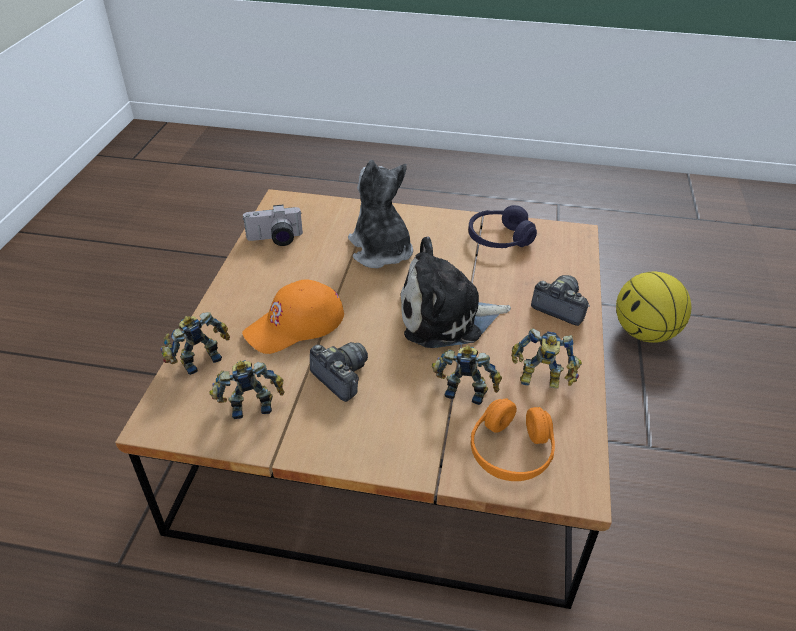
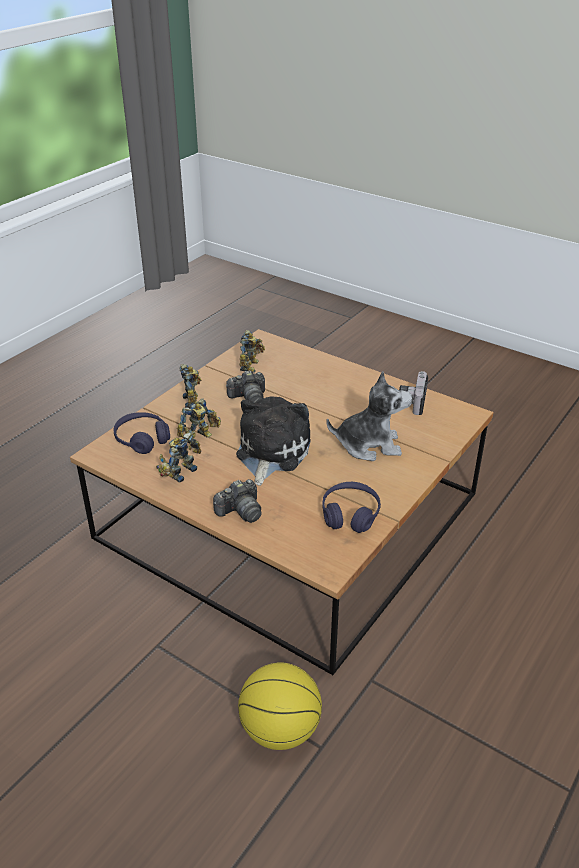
camera: 115 degrees right, 5 degrees down
toy robot [161,312,230,375] -> toy robot moved to [180,364,202,408]
orange cap [242,280,344,354] -> none
orange headphones [471,398,555,481] -> purple headphones [114,412,170,454]

